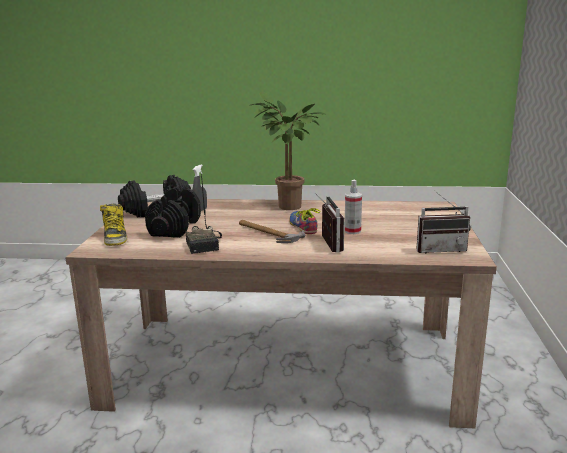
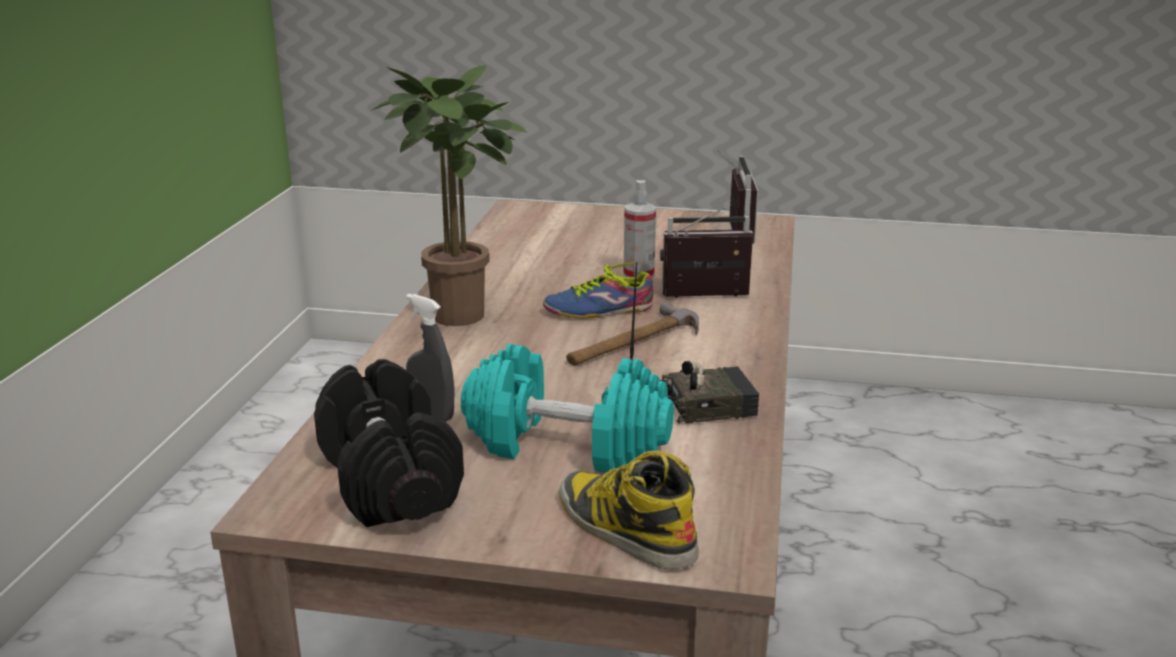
camera: 85 degrees left, 5 degrees up
boot [100,204,127,246] -> boot turned 120 degrees counterclockwise [559,451,699,569]
black dumbbell [145,187,201,238] -> turquoise dumbbell [461,344,674,473]

